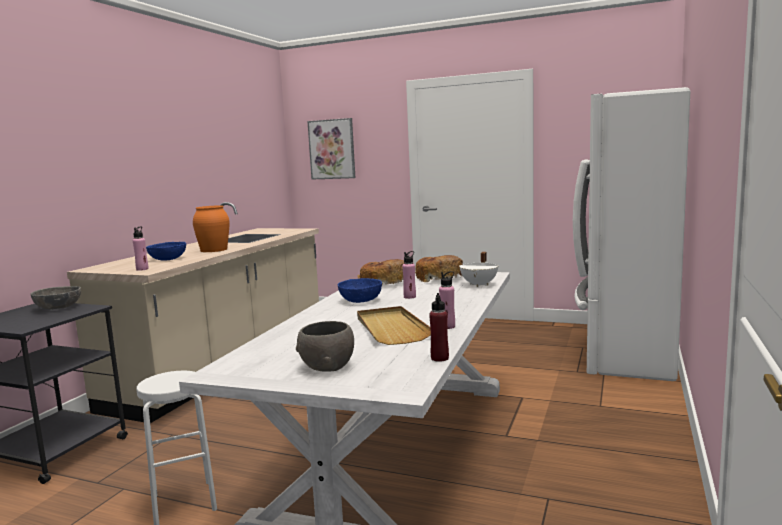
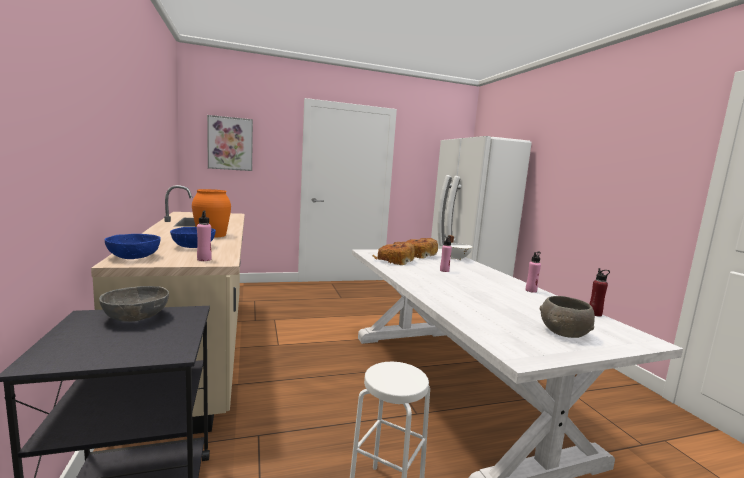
camera: 40 degrees left, 0 degrees up
blue bowl [338,278,382,303] -> blue bowl moved to [105,234,161,259]
beige tray [357,306,431,345] -> none

